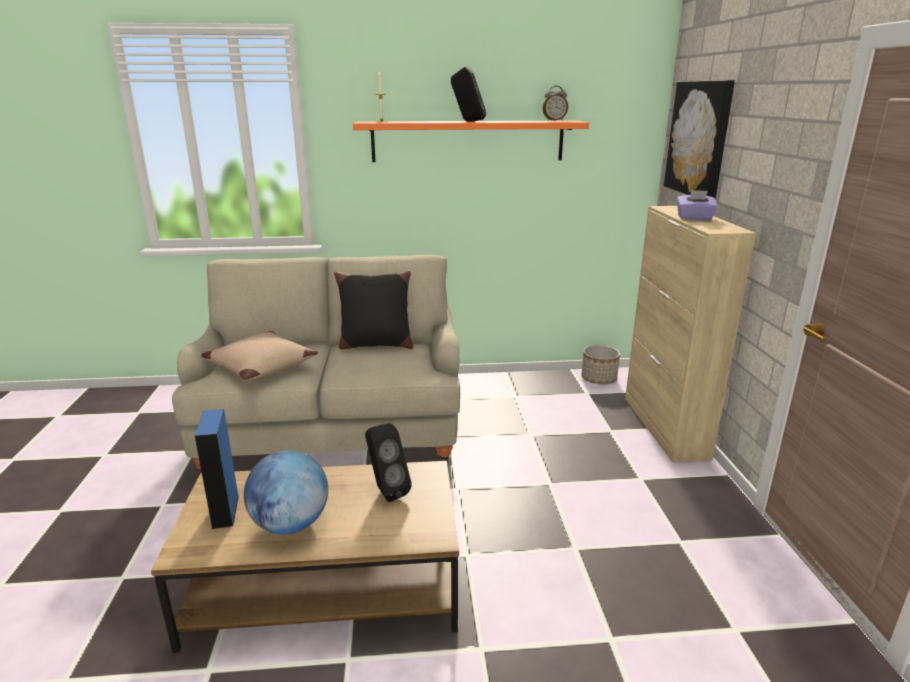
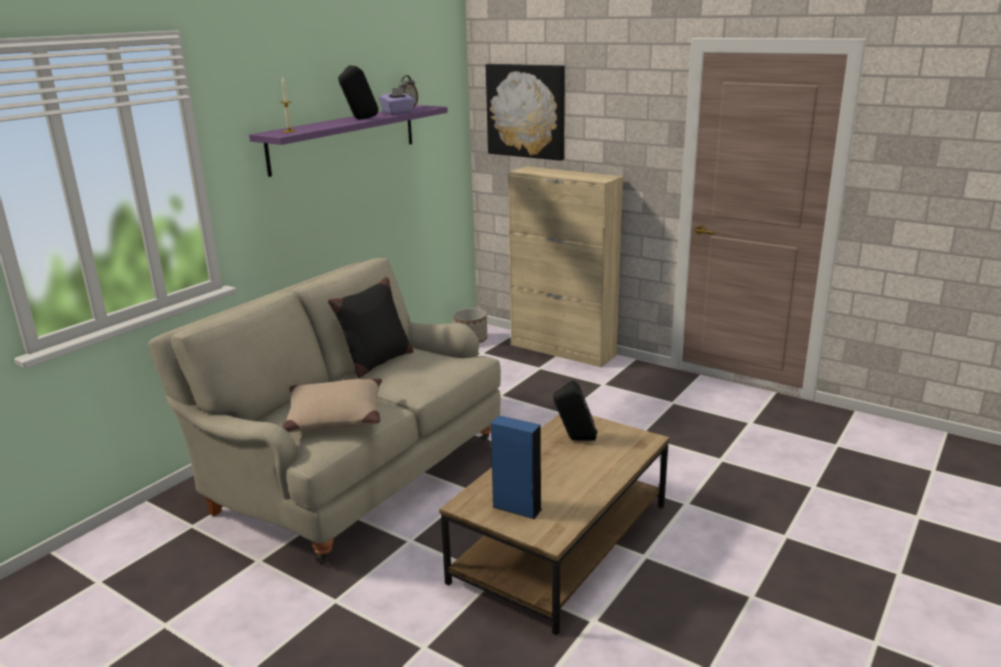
camera: 50 degrees left, 0 degrees up
globe [244,450,328,534] -> none
orange shelf [353,120,589,162] -> purple shelf [249,105,448,177]
purple tissue box [677,190,718,220] -> purple tissue box moved to [379,87,415,114]

